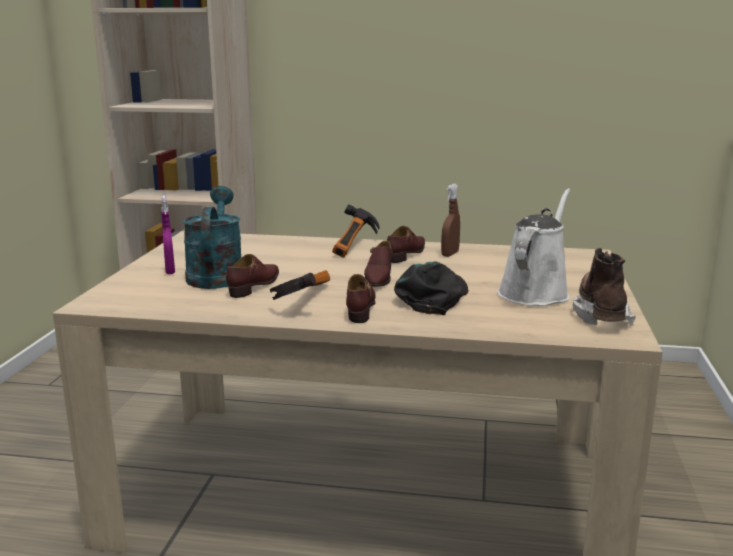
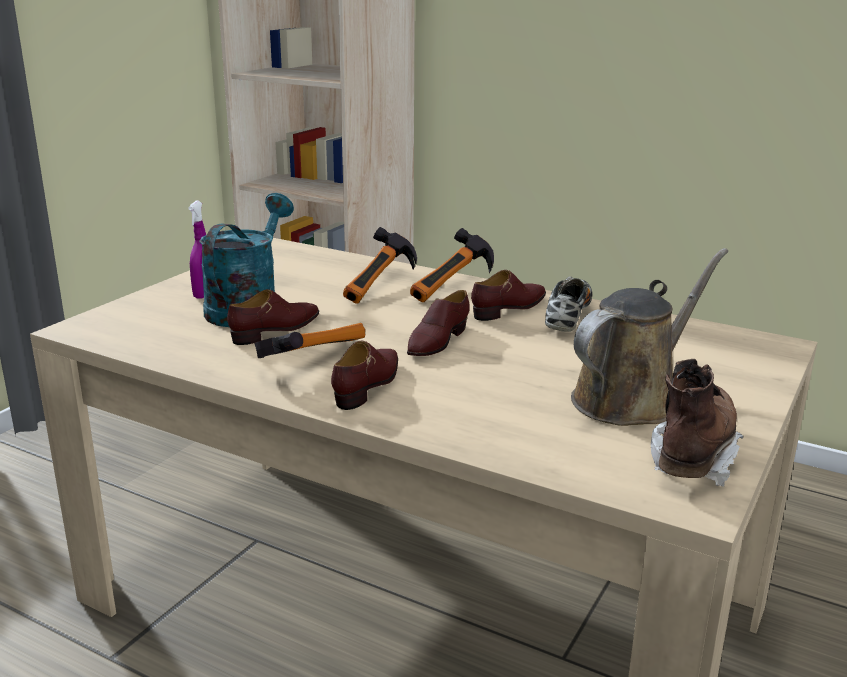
camera: 20 degrees right, 5 degrees up
black cap [394,261,469,315] -> none
brown spray bottle [441,184,460,257] -> shoe [545,276,593,332]
white watering can [497,188,570,306] -> brown watering can [571,248,728,426]
none -> hammer [343,227,417,304]

